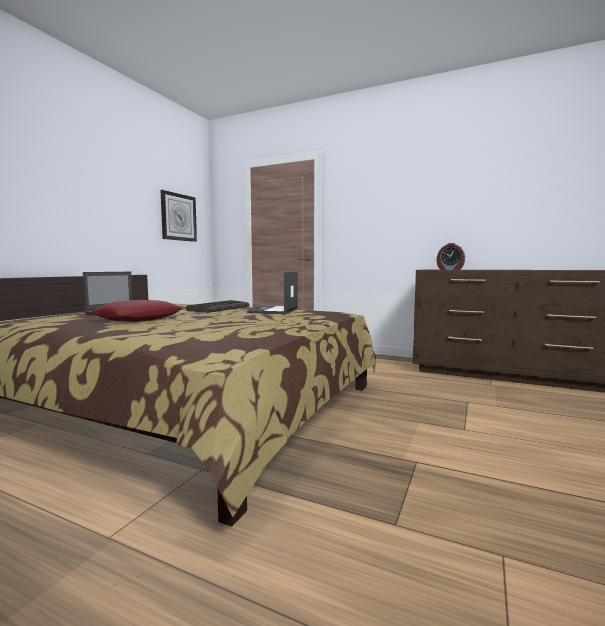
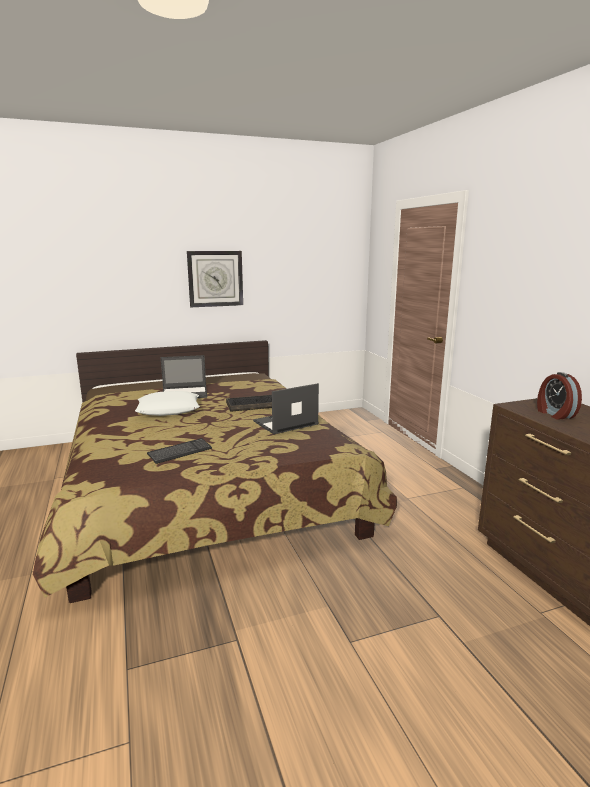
camera: 45 degrees right, 10 degrees up
red pillow [90,300,183,322] -> white pillow [135,391,200,416]
wall clock [160,190,197,242] -> wall clock moved to [187,251,243,307]
none -> keyboard [147,438,212,464]

